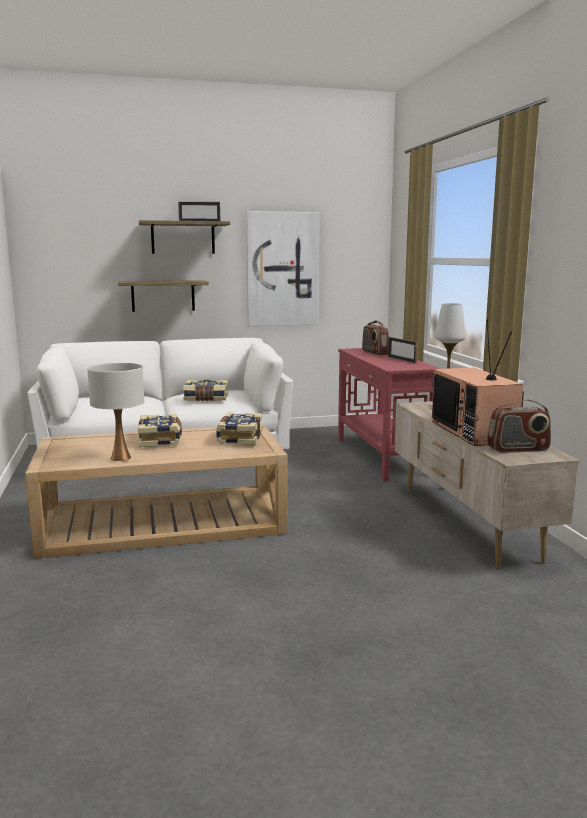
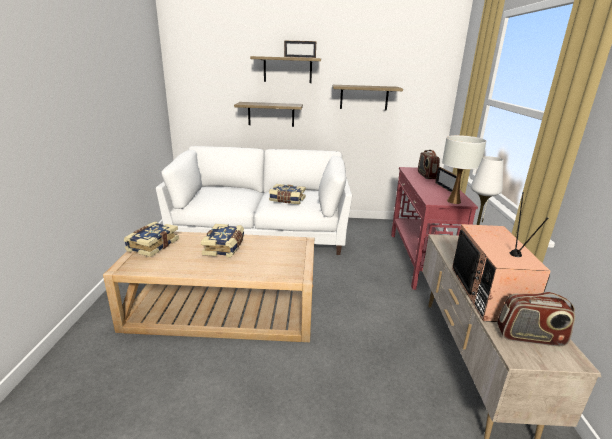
camera: 15 degrees right, 10 degrees up
white table lamp [87,363,144,461] -> white table lamp moved to [442,135,486,204]
book [216,413,262,445] -> book moved to [123,222,179,257]
picture [246,211,319,326] -> shelf [333,85,403,111]

